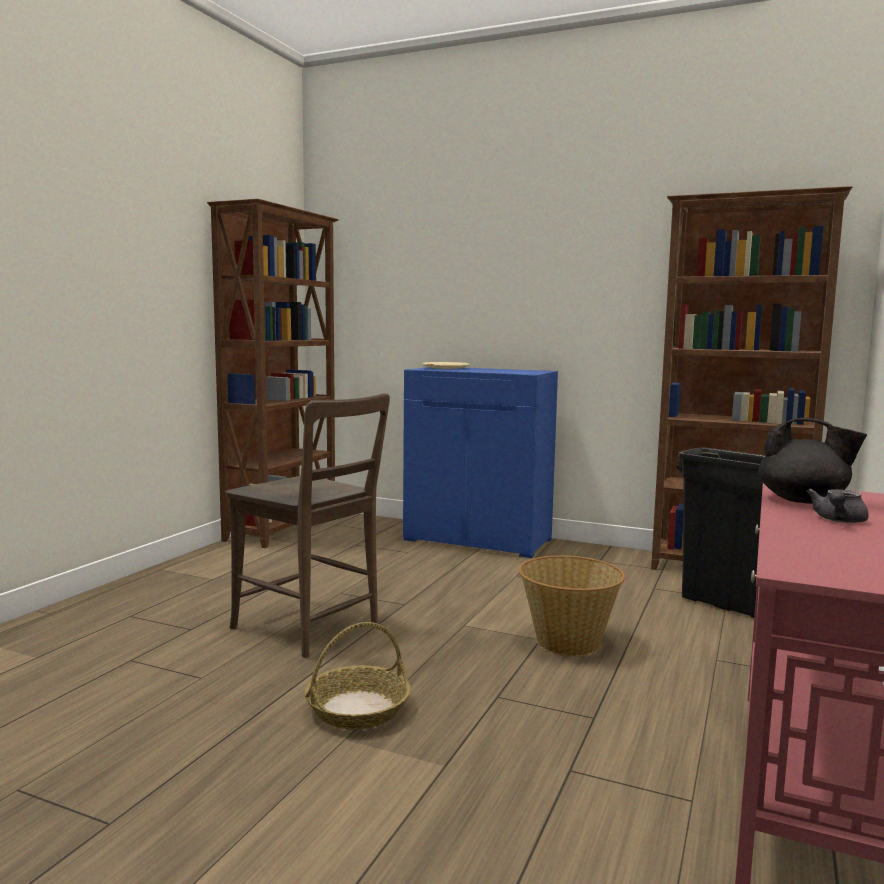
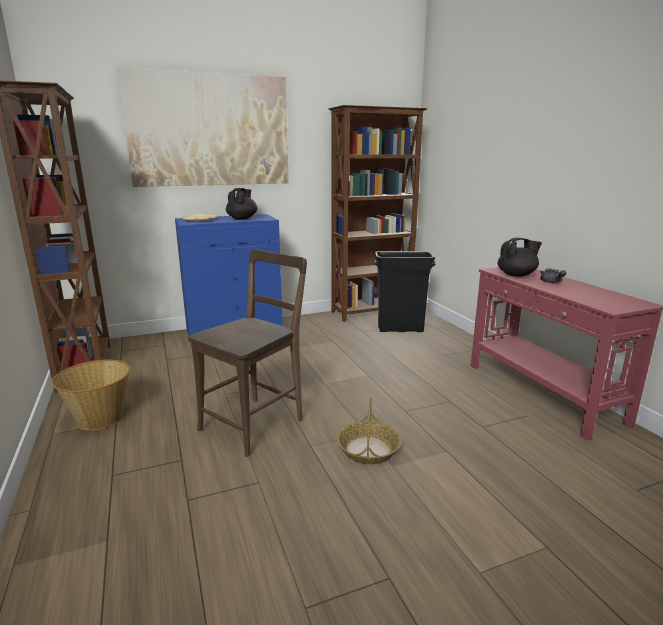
camera: 45 degrees left, 10 degrees up
brown chair [226,394,390,658] -> brown chair turned 45 degrees counterclockwise [188,249,307,457]
basket [518,556,625,656] -> basket moved to [52,359,131,431]
none -> picture [117,67,289,187]
none -> black teapot [226,188,258,220]

